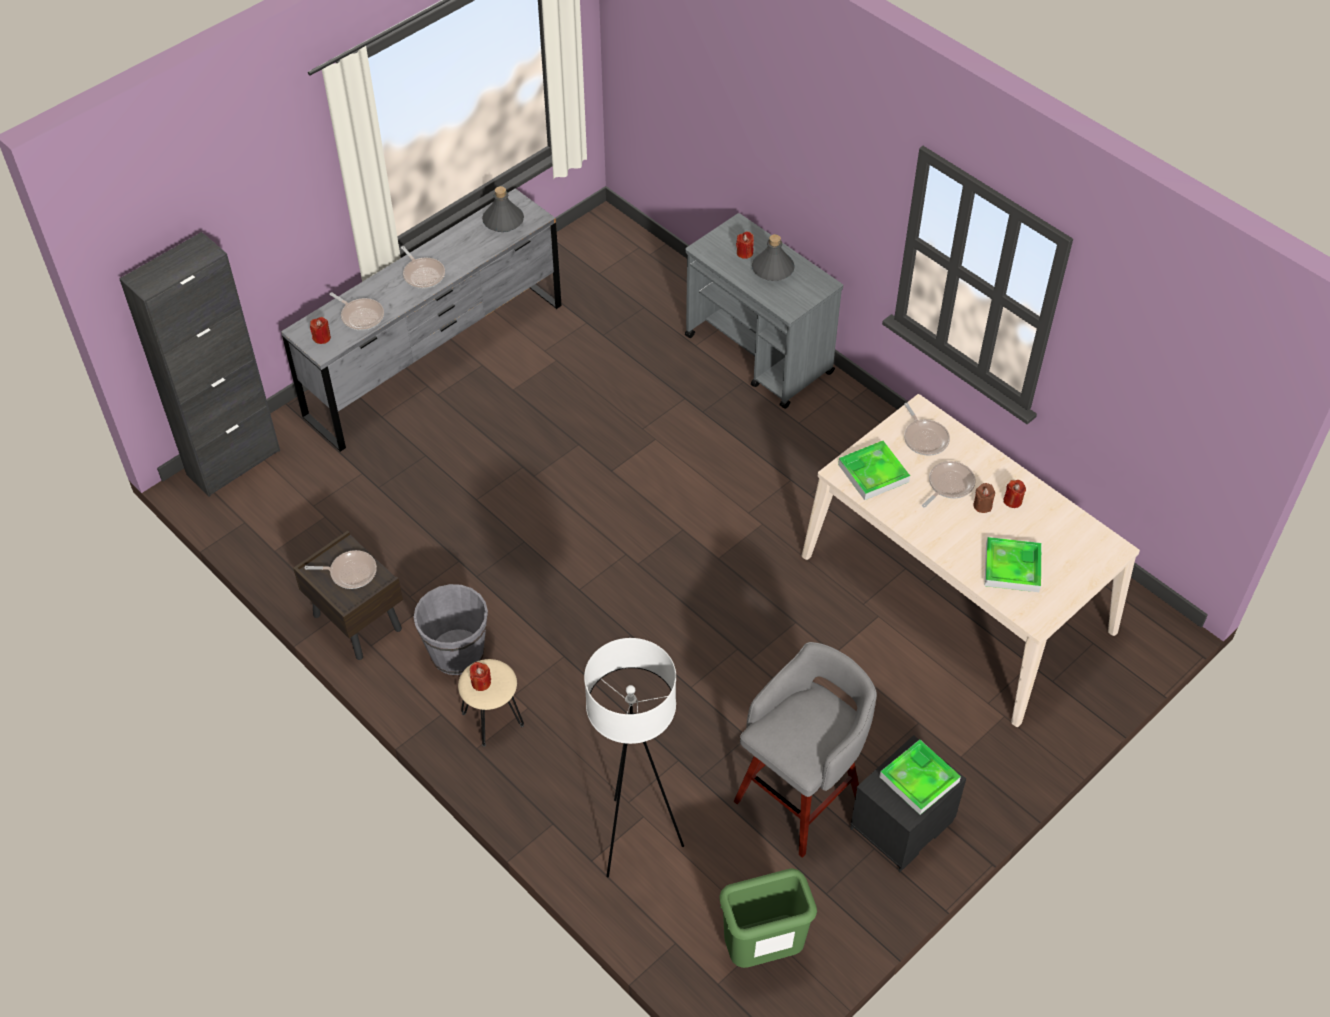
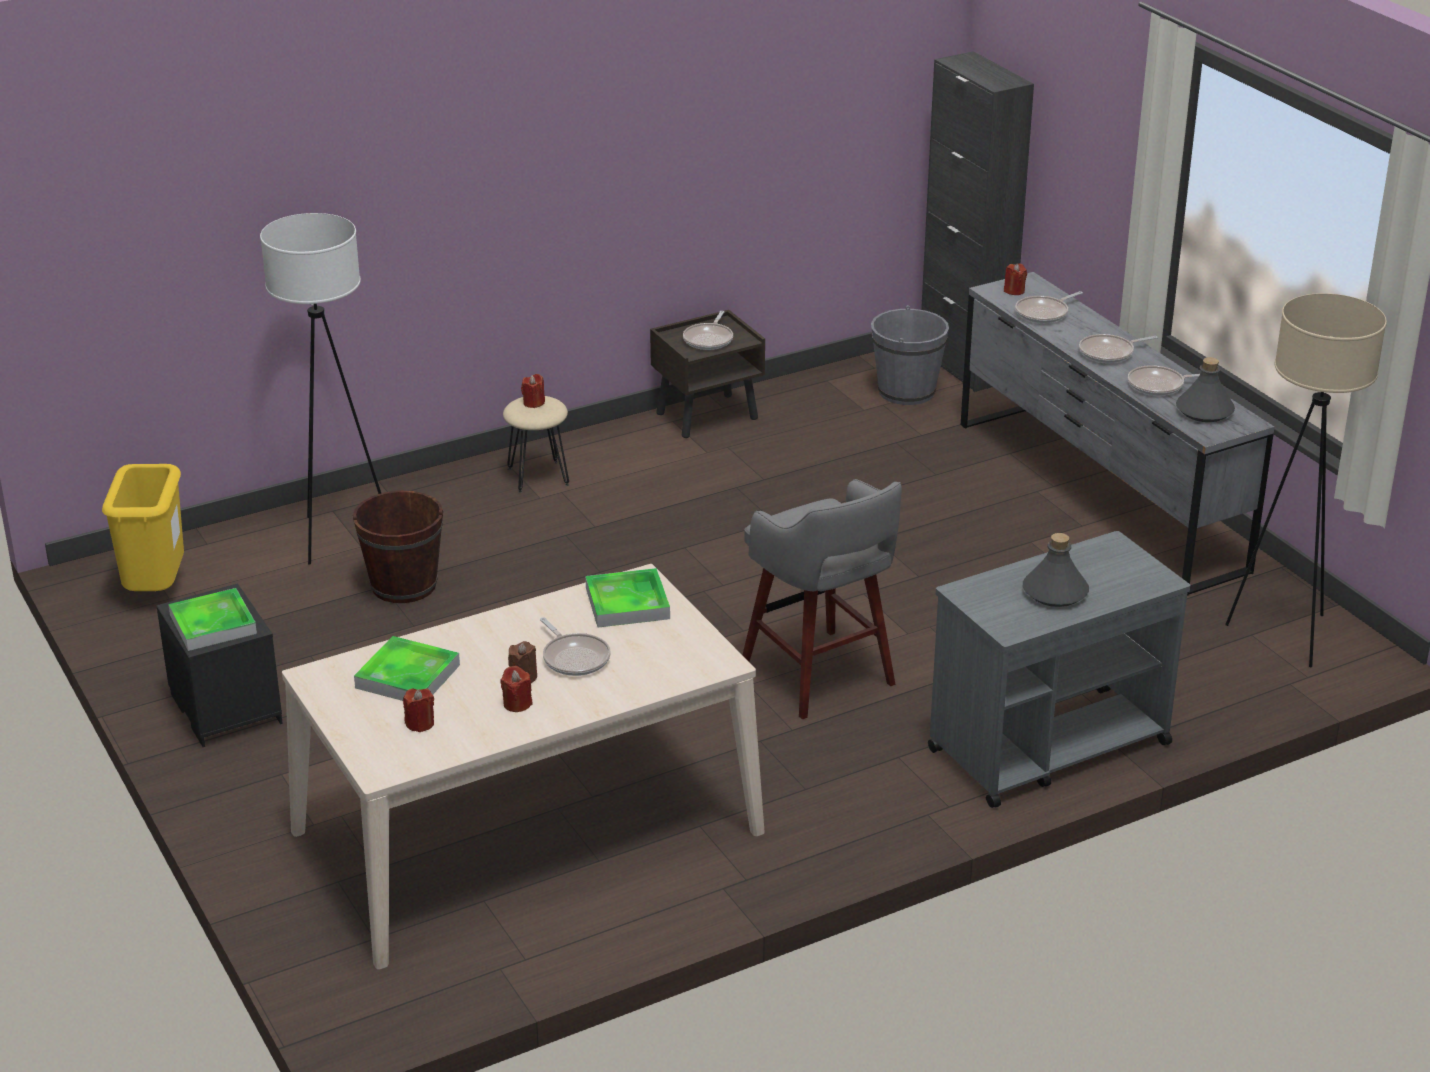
camera: 105 degrees right, 20 degrees down
grey bucket [414,584,488,675] -> grey bucket moved to [871,305,949,405]
green trash can [719,868,817,968] -> yellow trash can [102,464,184,591]
grey stool [734,642,877,858] -> grey stool moved to [742,479,902,719]
red candle [736,231,754,259] -> red candle moved to [403,689,434,732]
frying pan [904,403,950,456] -> frying pan moved to [1128,365,1200,396]
none -> brown bucket [353,491,443,603]
none -> beige floor lamp [1225,293,1387,667]

